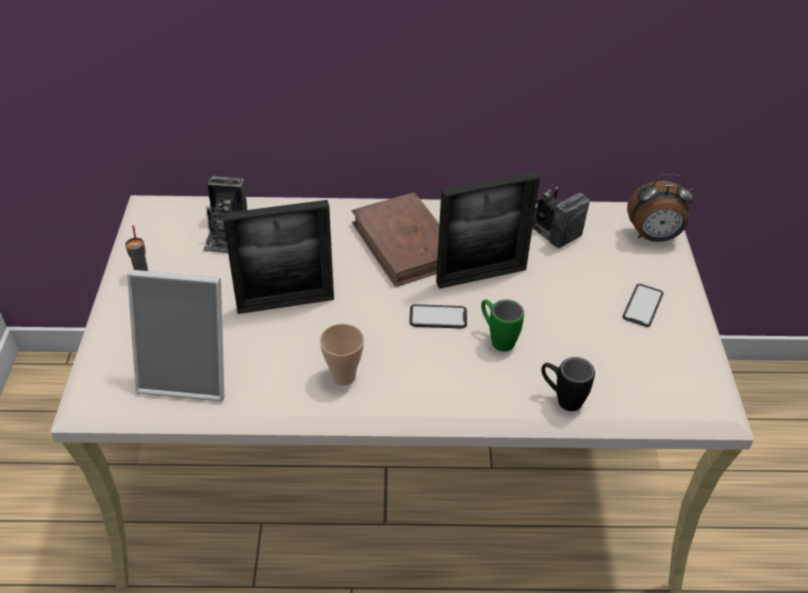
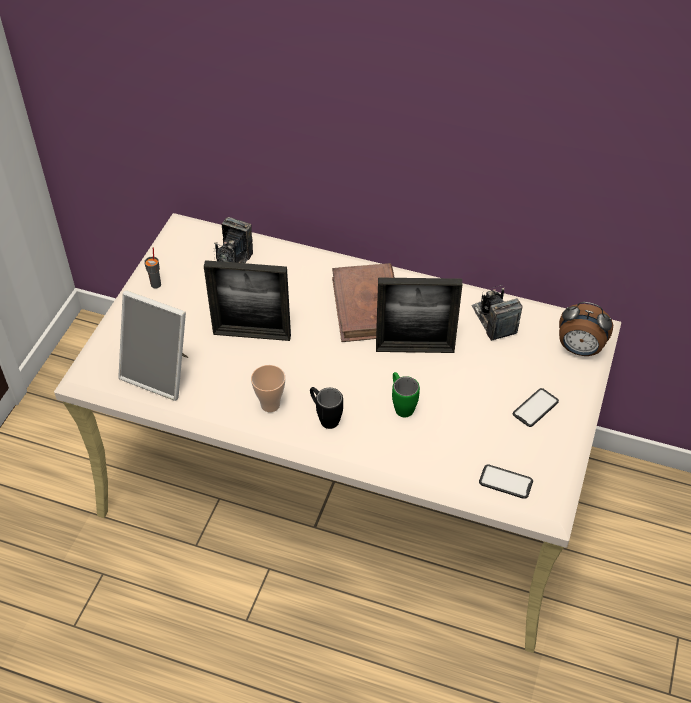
camera: 20 degrees right, 5 degrees up
phone [409,304,467,329] -> phone moved to [479,464,533,499]
black mug [541,357,595,411] -> black mug moved to [310,387,343,429]

